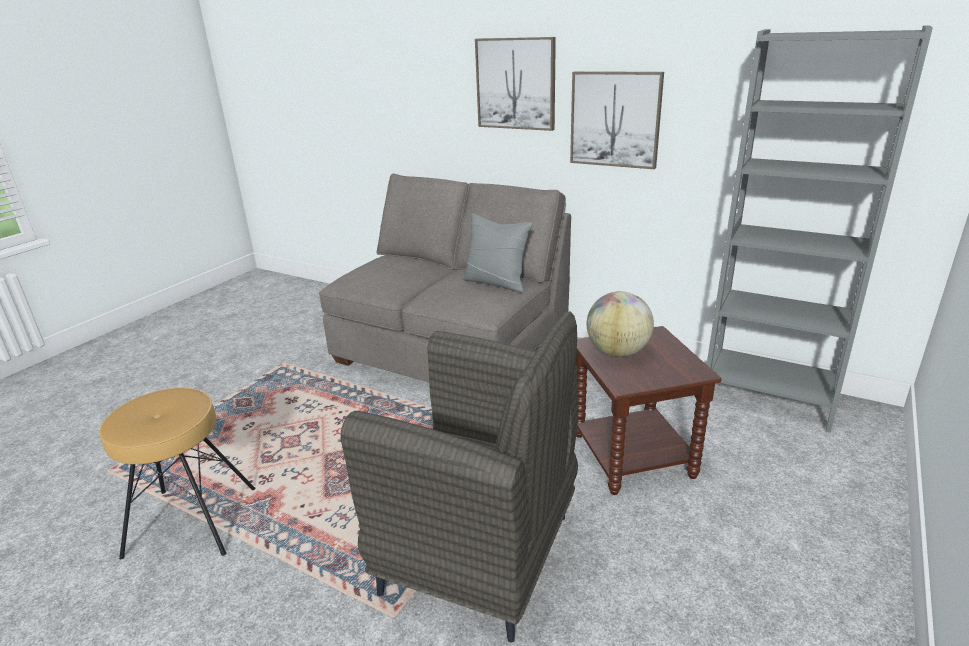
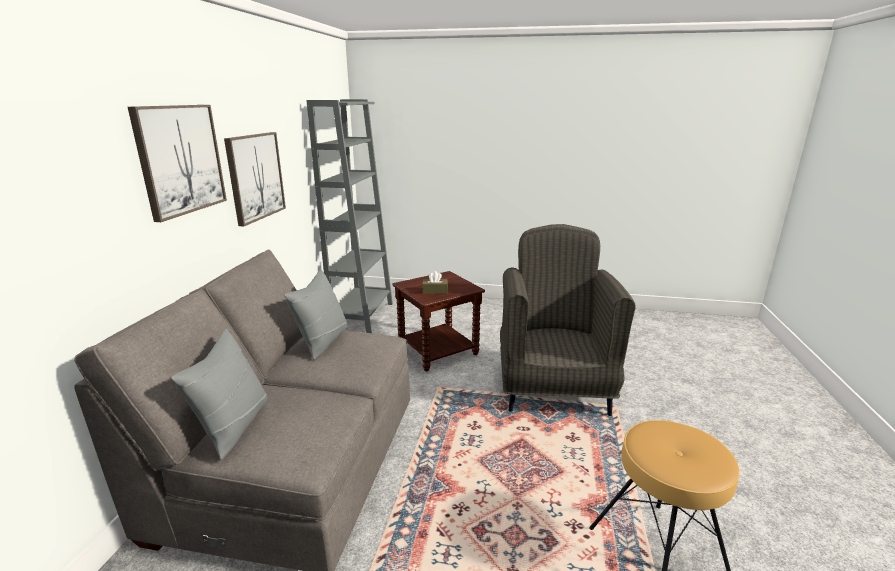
camera: 110 degrees left, 5 degrees down
globe [587,291,654,357] -> brown tissue box [422,271,448,294]
none -> grey pillow [171,329,267,460]

